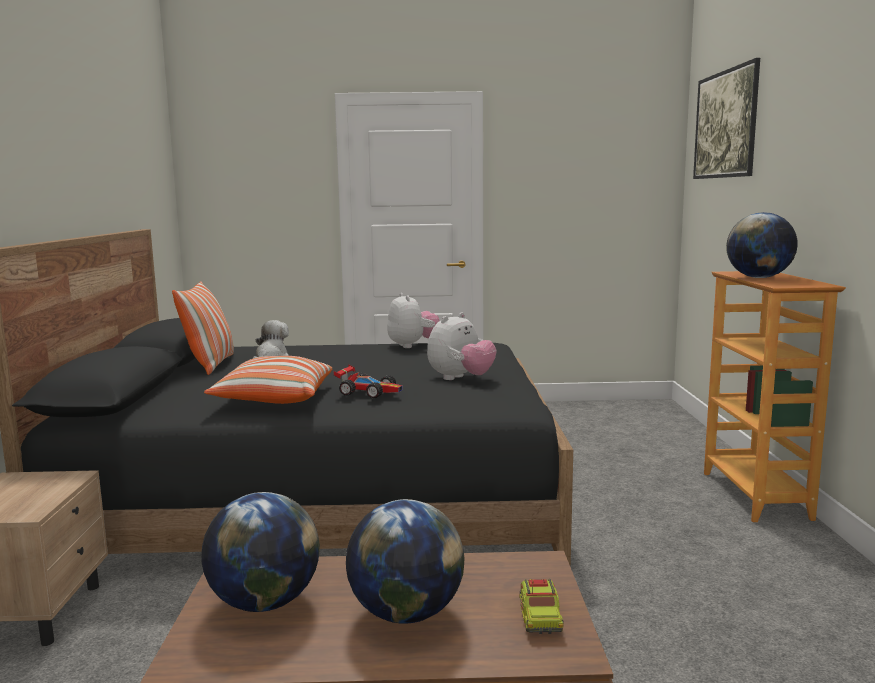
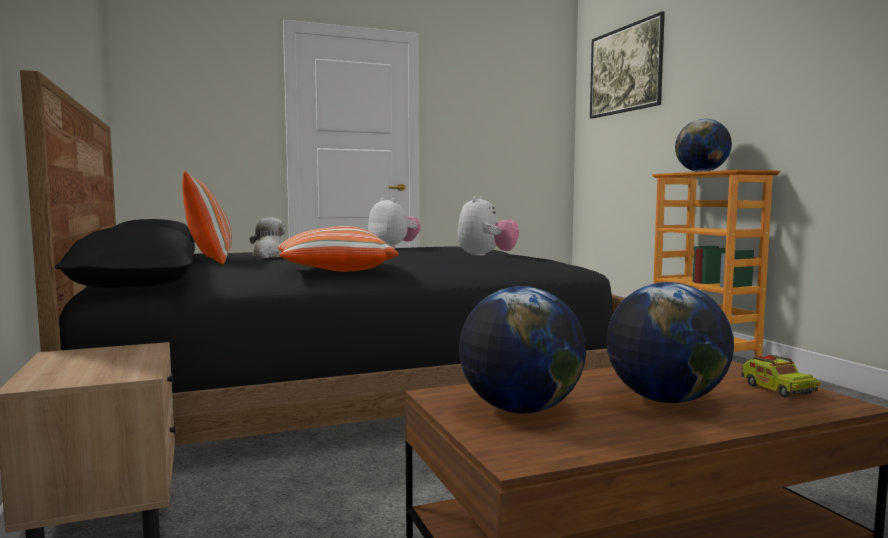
camera: 20 degrees left, 5 degrees down
toy car [334,364,402,399] -> none

